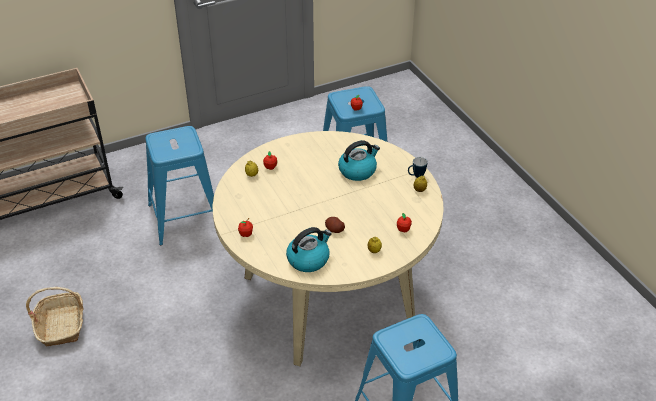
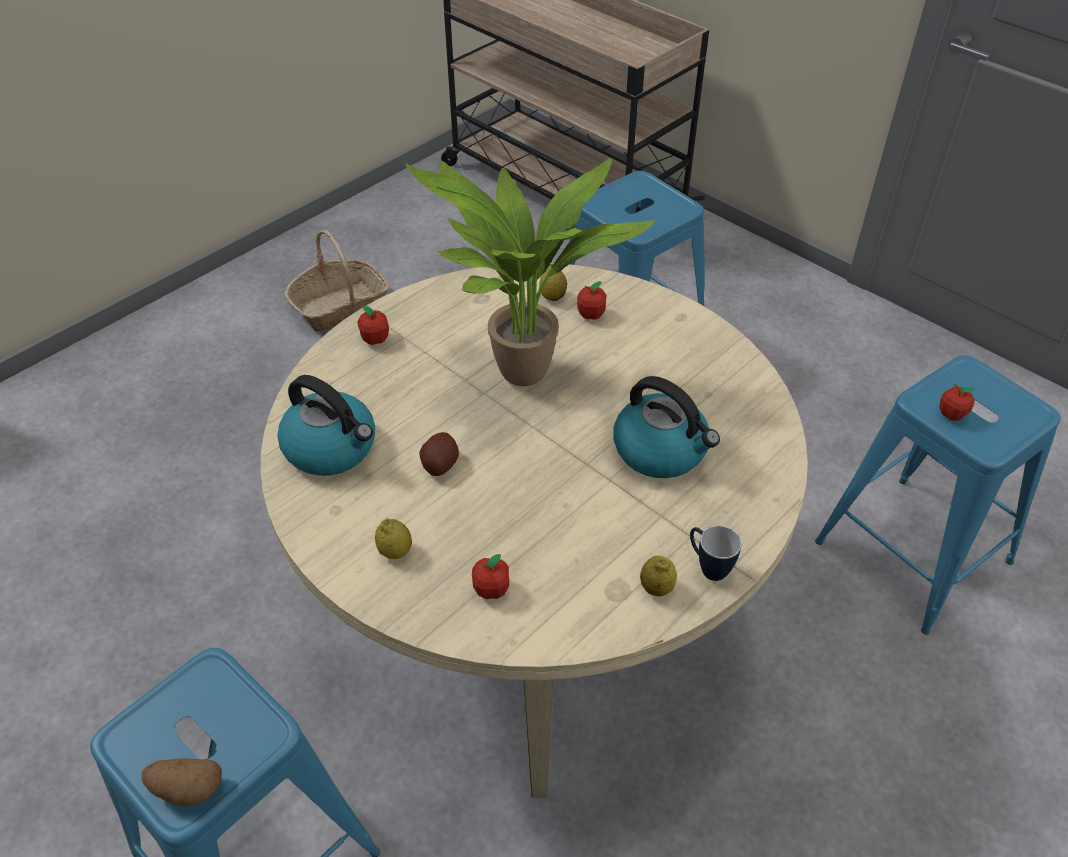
camera: 70 degrees right, 5 degrees up
none -> potato [141,758,222,806]
none -> potted plant [405,158,655,386]

